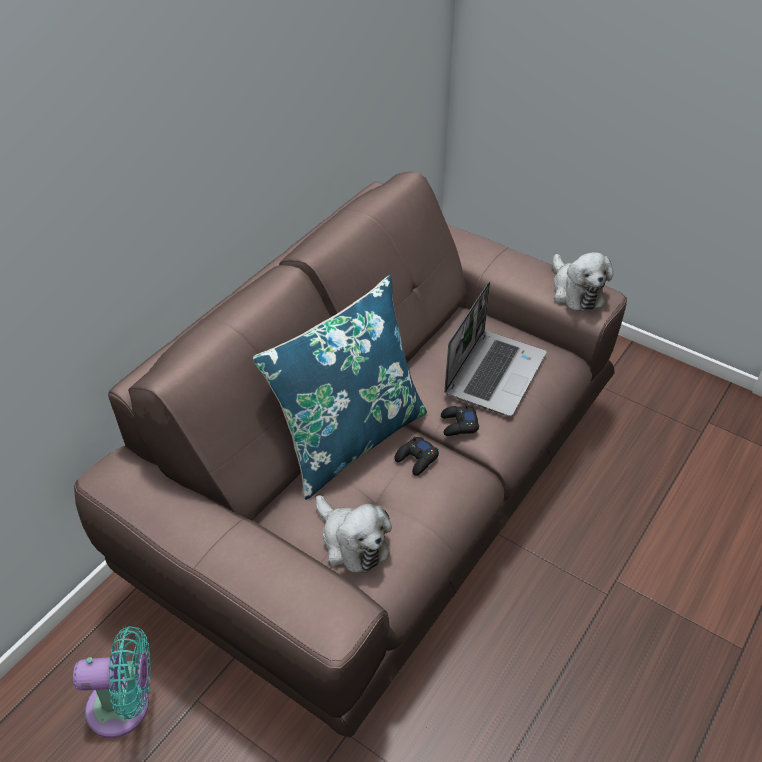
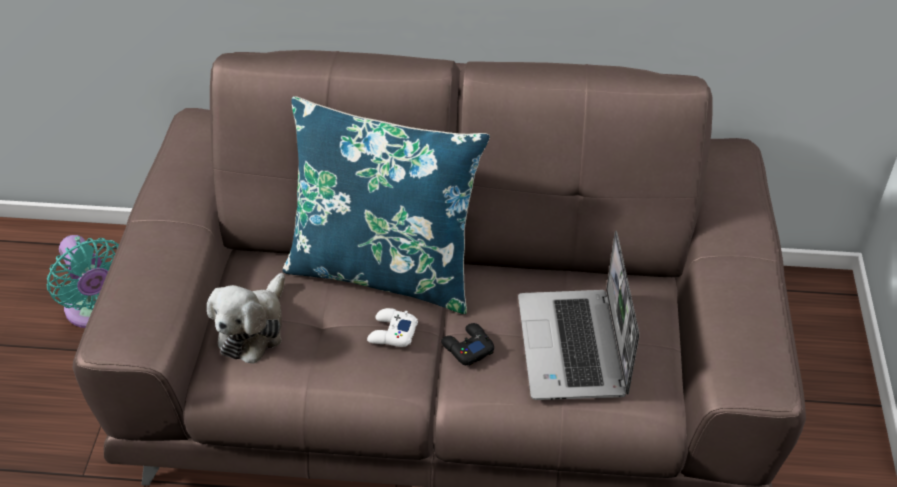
camera: 60 degrees right, 0 degrees up
black game controller [394,437,439,476] -> white game controller [367,308,418,347]
laptop [444,282,546,417] -> laptop turned 90 degrees clockwise [518,231,639,400]
plush toy [552,252,613,312] -> none

